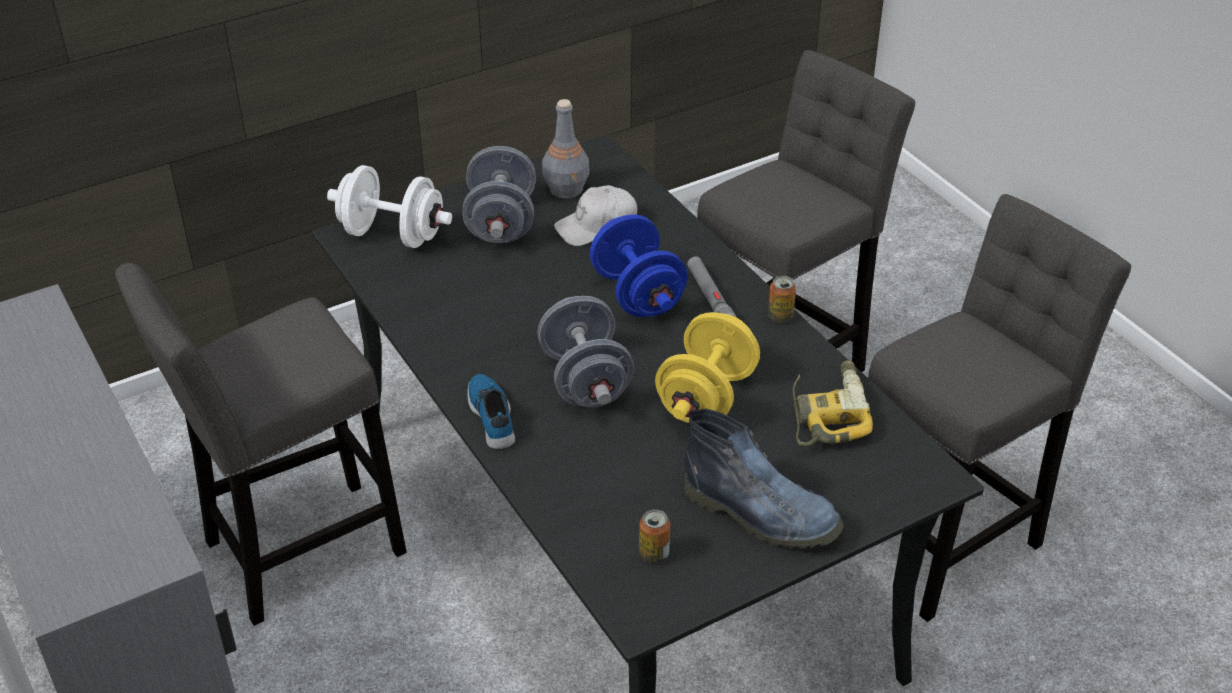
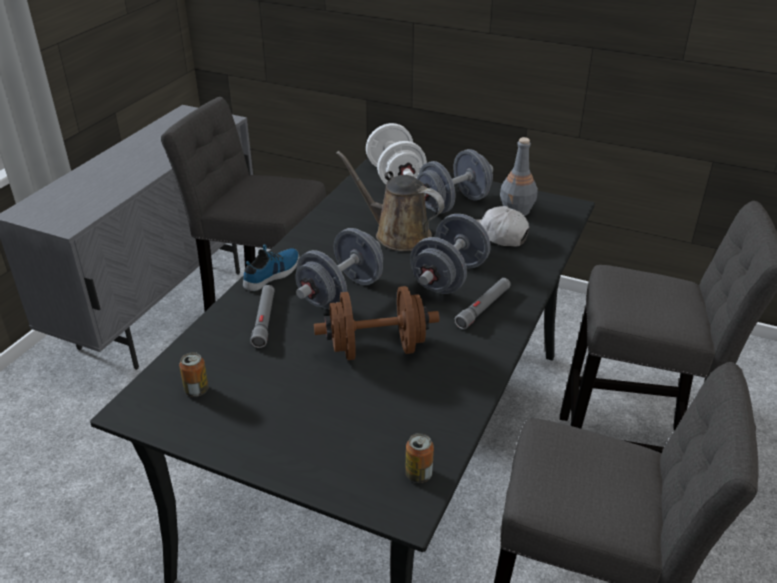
camera: 55 degrees right, 5 degrees down
blue dumbbell [590,215,687,317] -> grey dumbbell [410,214,491,294]
yellow dumbbell [655,312,760,423] -> brown dumbbell [314,286,439,360]
boot [684,408,844,549] -> none
can [768,276,796,323] -> can moved to [405,433,434,483]
power drill [793,360,873,446] -> none
none -> grey flashlight [250,285,275,348]
none -> brown watering can [336,151,445,251]

